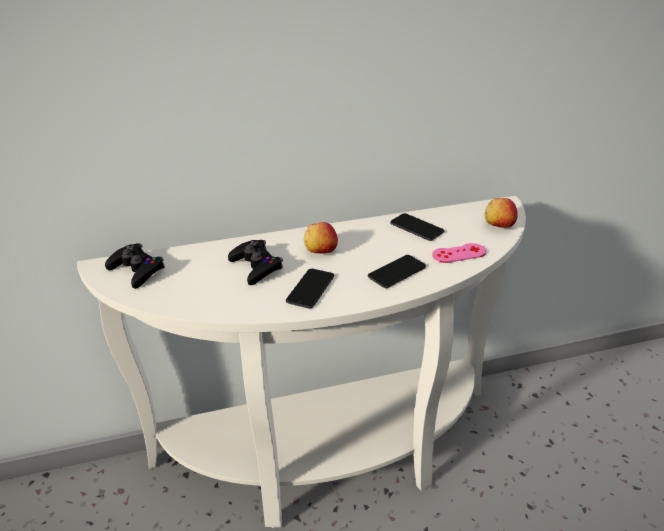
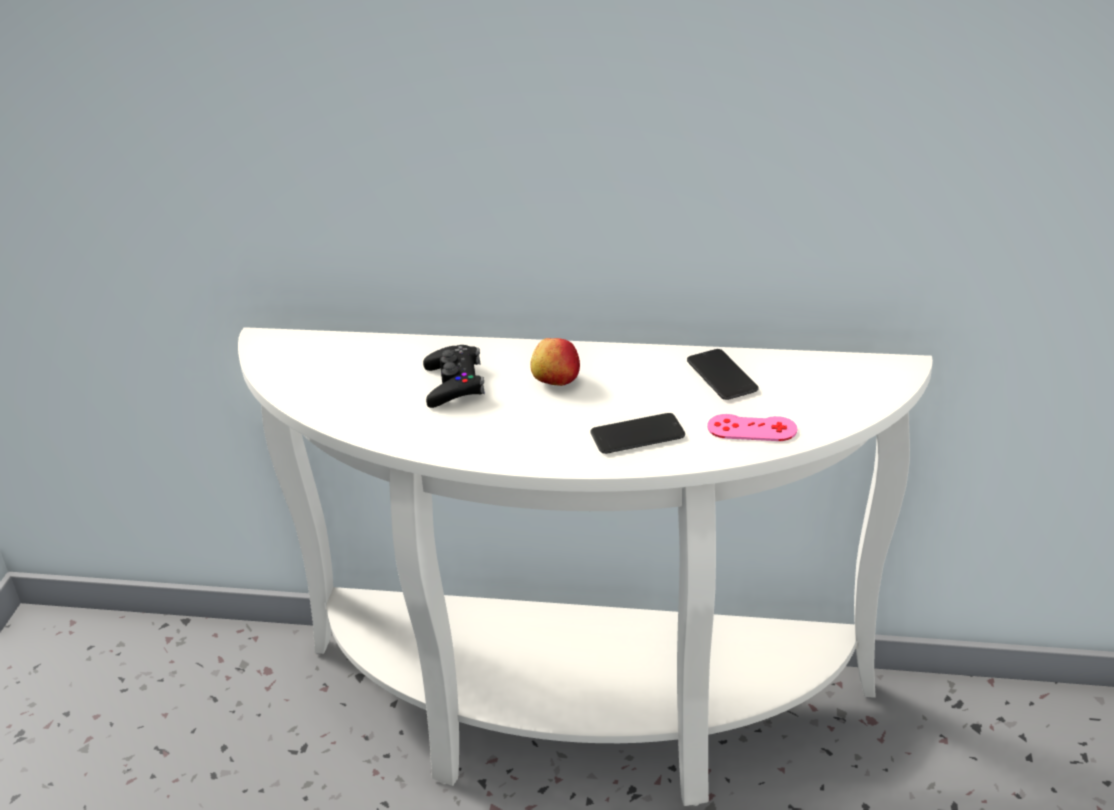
camera: 25 degrees right, 0 degrees up
black game controller [105,243,165,289] -> none
phone [286,269,334,308] -> none
apple [485,198,518,228] -> none

